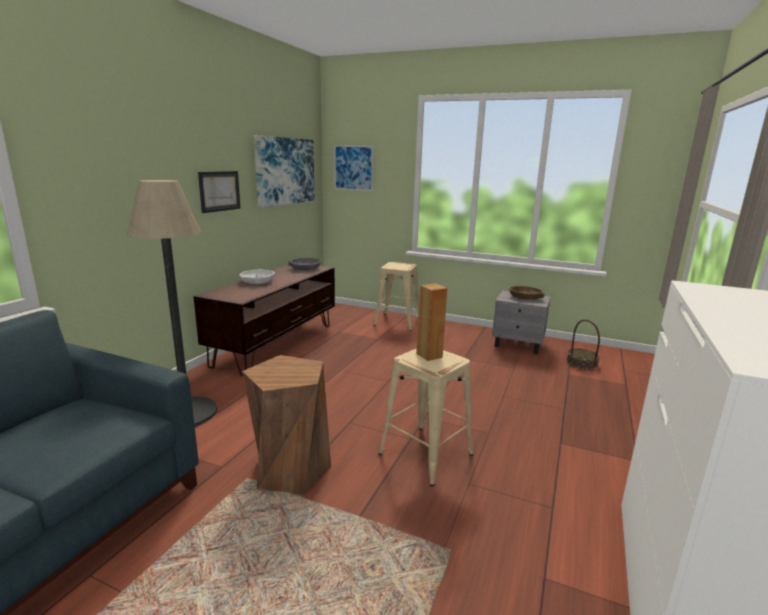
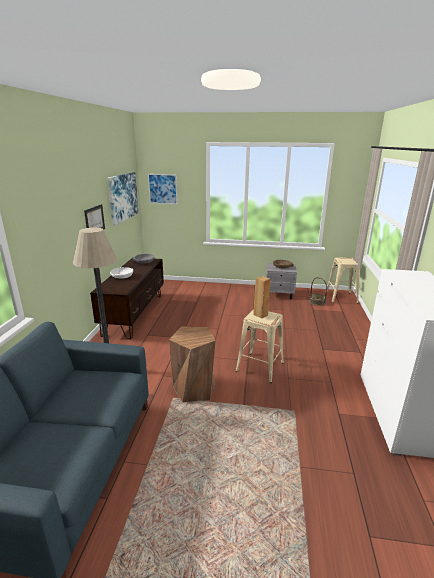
camera: 15 degrees left, 5 degrees up
beige stool [373,262,419,331] -> beige stool moved to [325,258,360,304]

